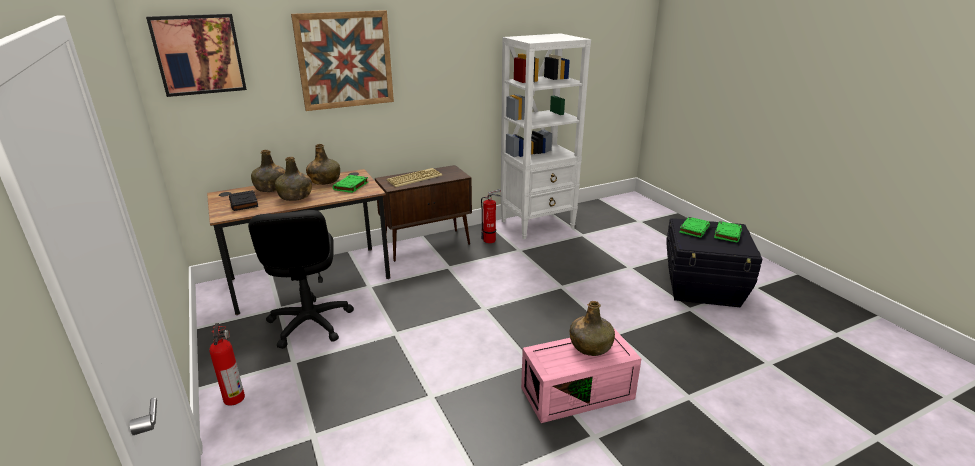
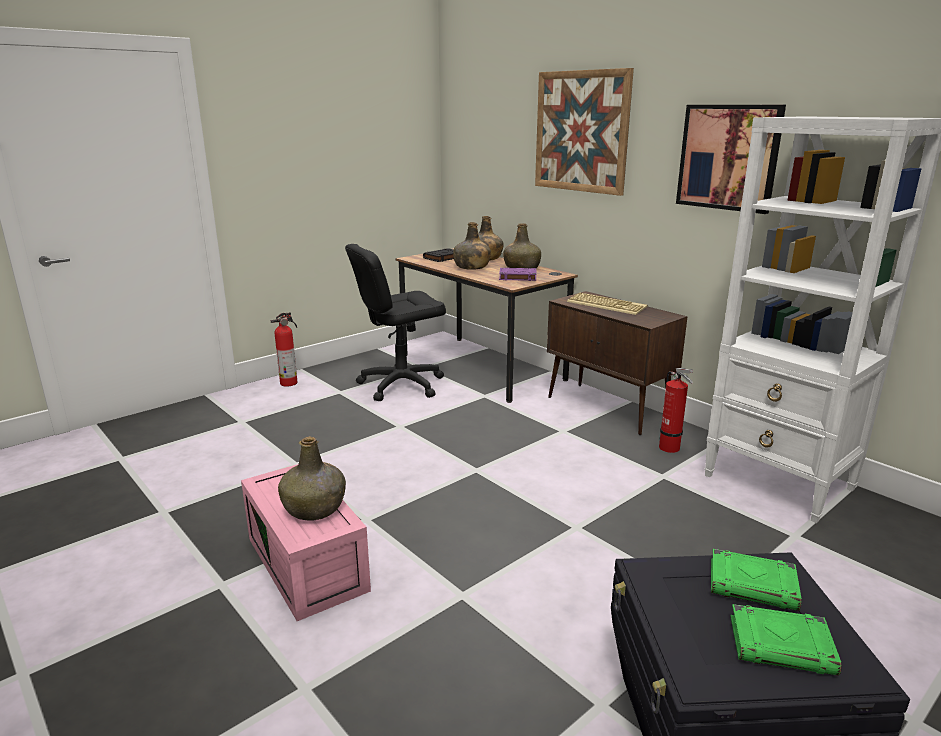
camera: 75 degrees right, 5 degrees down
picture [146,14,247,97] -> picture moved to [676,105,786,214]
green book [332,175,368,193] -> purple book [499,267,537,281]

